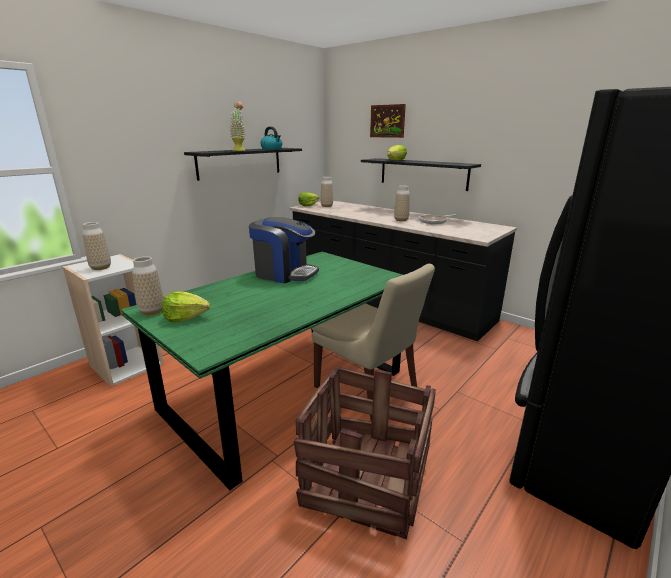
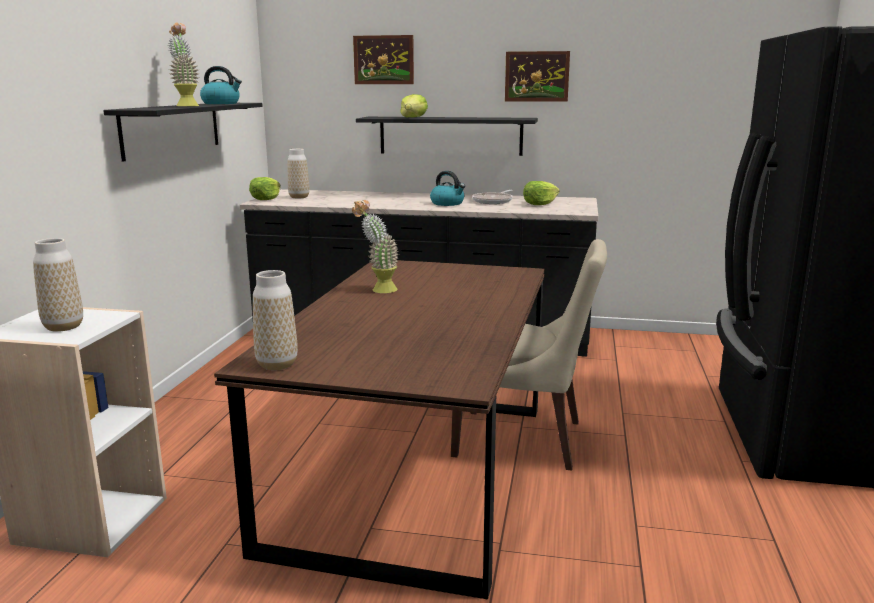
camera: 30 degrees left, 5 degrees down
green dining table [121,252,403,490] -> brown dining table [214,260,545,599]
lettuce [162,291,210,322] -> lettuce moved to [523,181,560,205]
coffee machine [249,217,319,284] -> potted plant [352,200,399,293]
crate [294,367,436,539] -> none
vase [394,186,410,221] -> kettle [430,171,465,206]
none -> picture [505,51,570,102]

